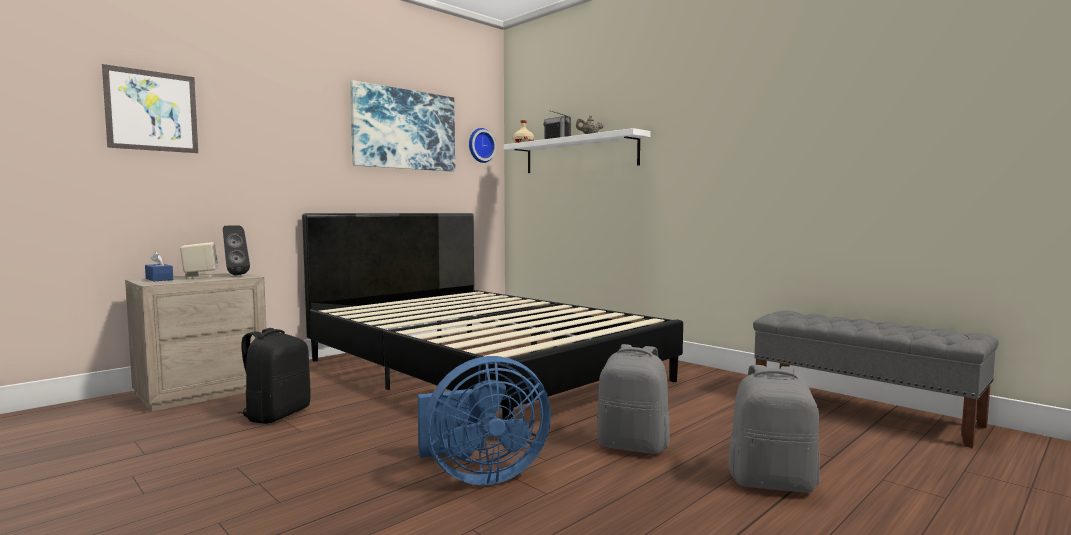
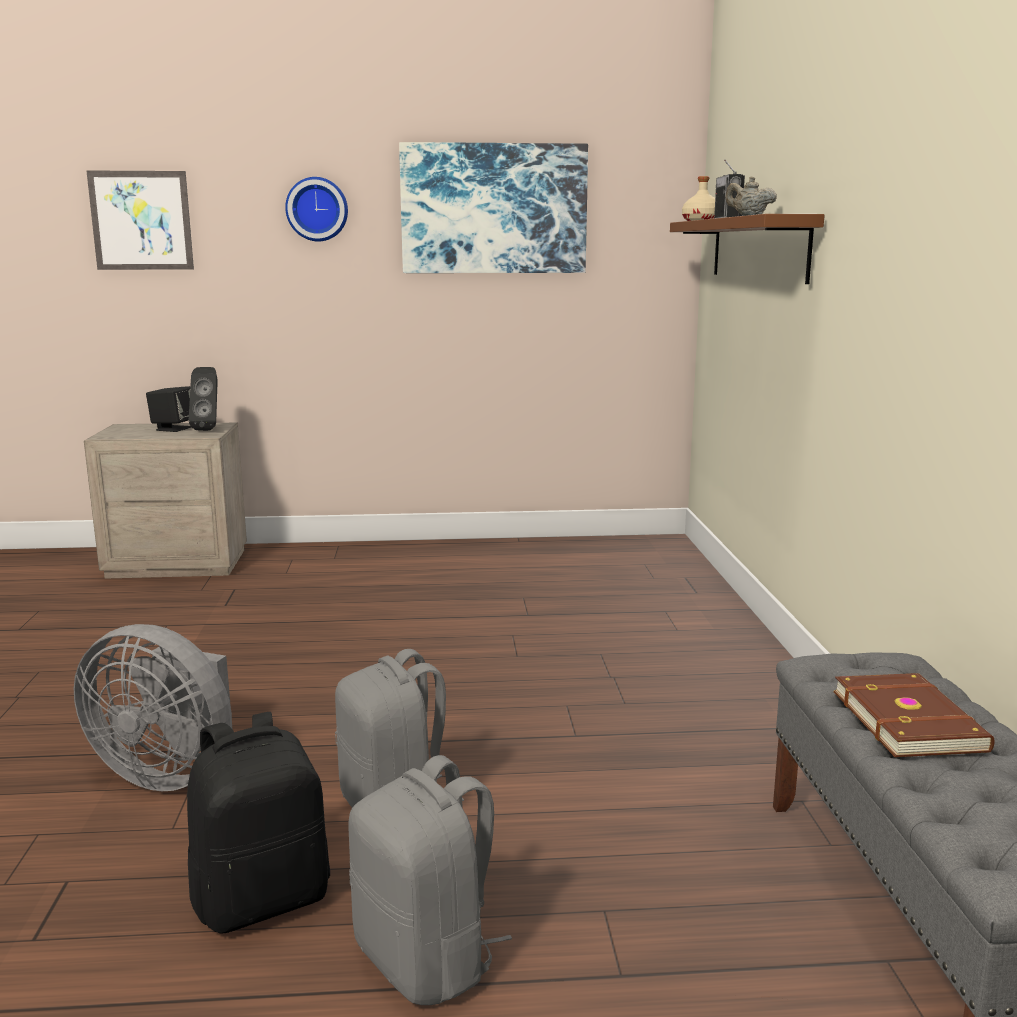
camera: 40 degrees right, 10 degrees up
blue tissue box [145,252,173,281] -> none
beige speaker [180,242,218,279] -> black speaker [146,386,191,432]
black backpack [238,328,311,424] -> black backpack moved to [187,712,330,933]
black bed [302,213,683,420] -> none
blue fan [418,356,551,485] -> grey fan [74,624,233,791]
wall clock [469,128,497,163] -> wall clock moved to [285,177,348,241]
white shelf [504,128,651,173] -> brown shelf [670,214,825,284]
none -> brown book [833,673,995,757]

